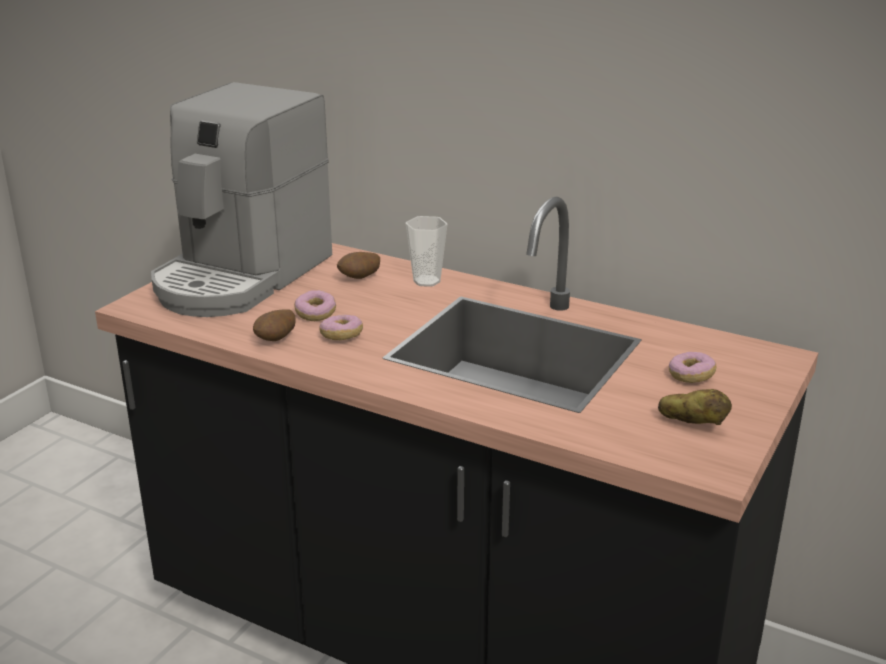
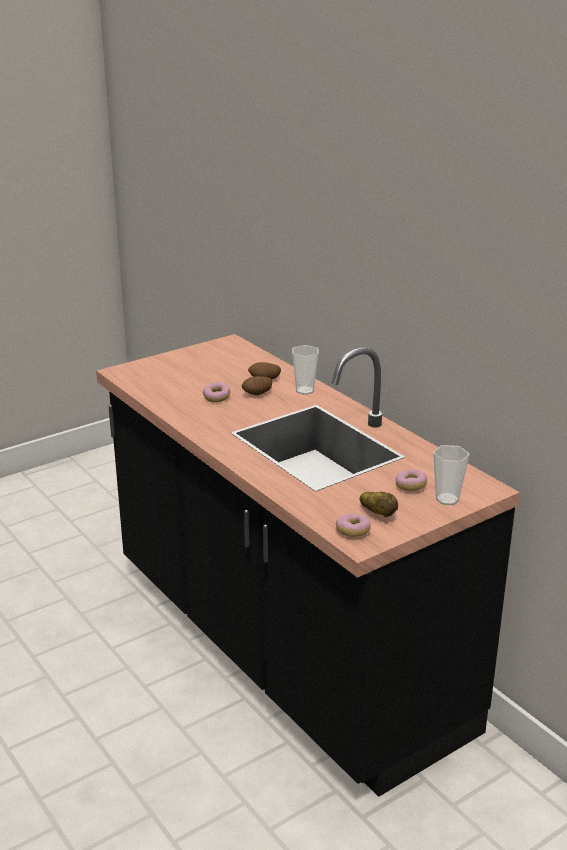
camera: 25 degrees right, 0 degrees up
coffee machine [151,82,332,317] -> none
potato [253,309,296,341] -> potato moved to [242,376,272,395]
donut [320,315,363,340] -> donut moved to [336,514,371,537]
none -> cup [433,445,470,505]

